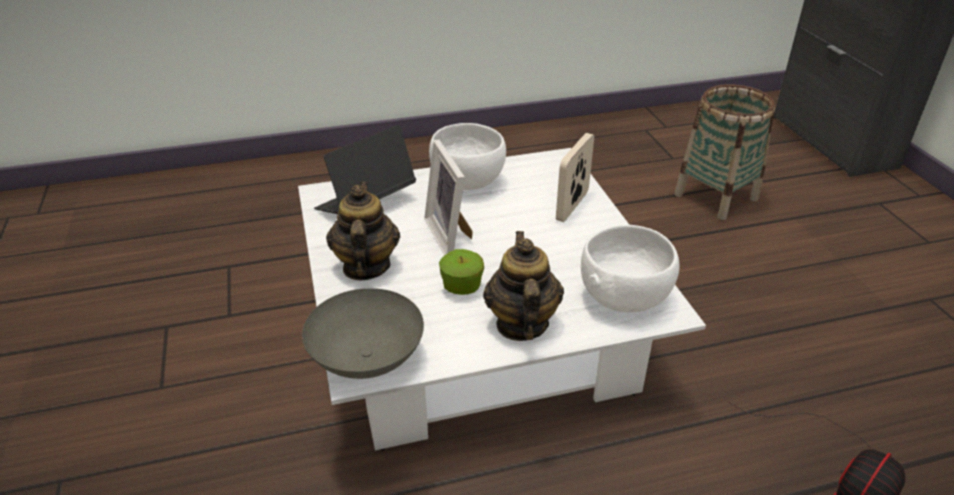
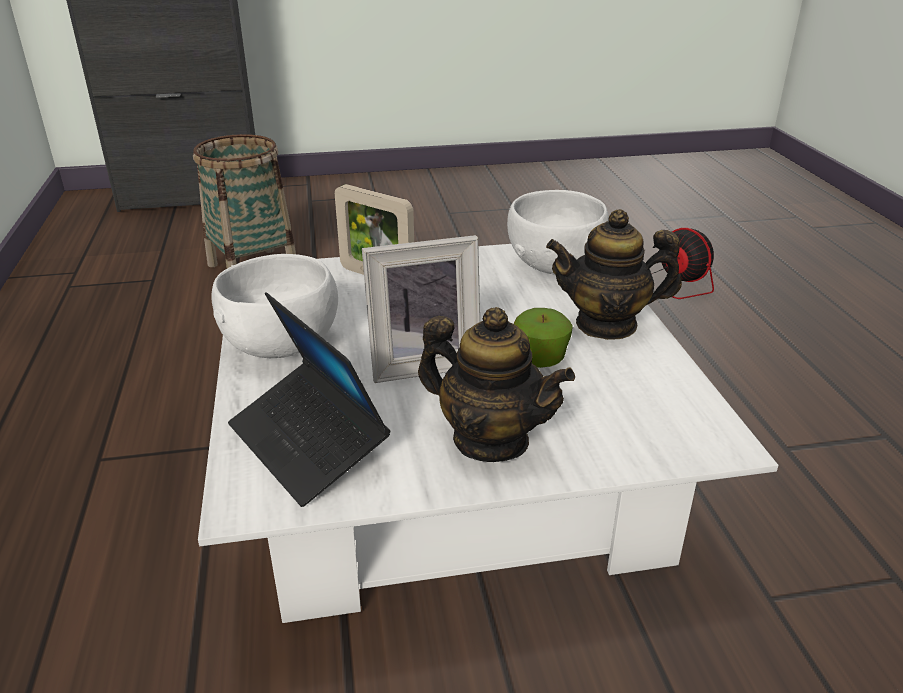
camera: 85 degrees left, 5 degrees down
grey bowl [302,288,424,379] -> none
teapot [326,182,400,280] -> teapot turned 150 degrees counterclockwise [418,307,575,462]

